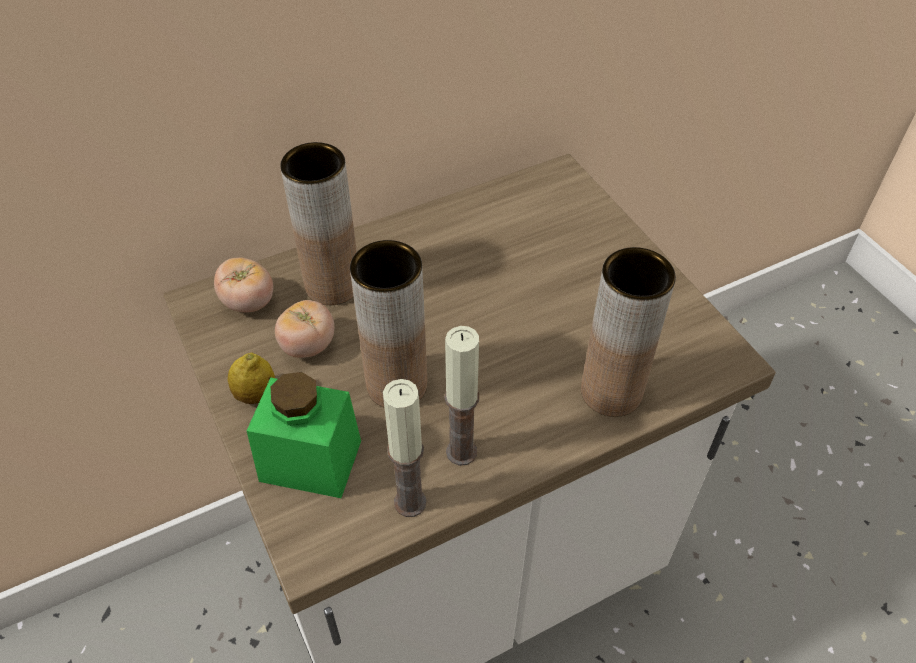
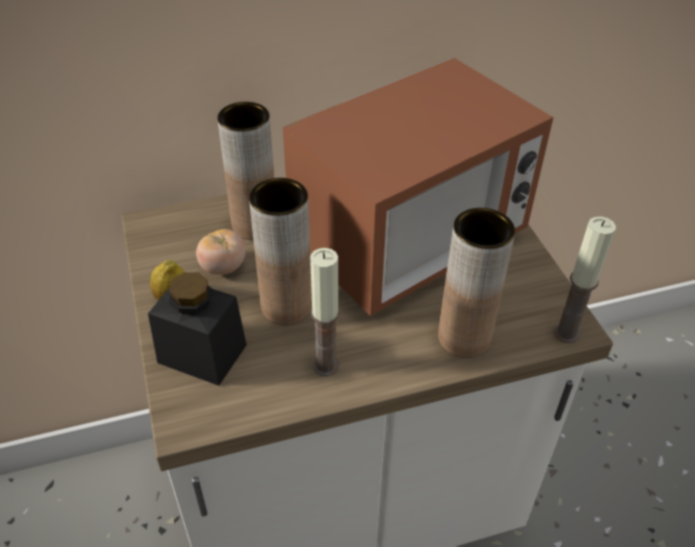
camera: 10 degrees right, 5 degrees down
tomato [214,257,273,313] -> none
green jar [247,372,361,498] -> black jar [148,272,247,386]
candle [383,379,426,517] -> candle moved to [554,216,616,343]
none -> microwave [283,58,553,316]

